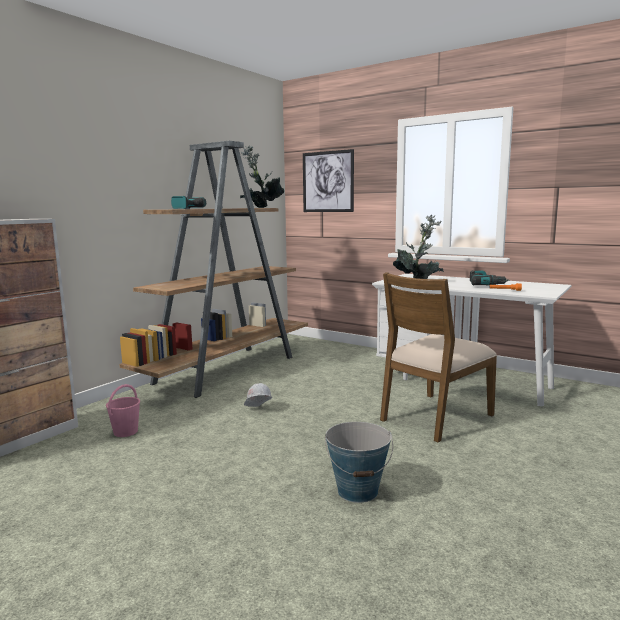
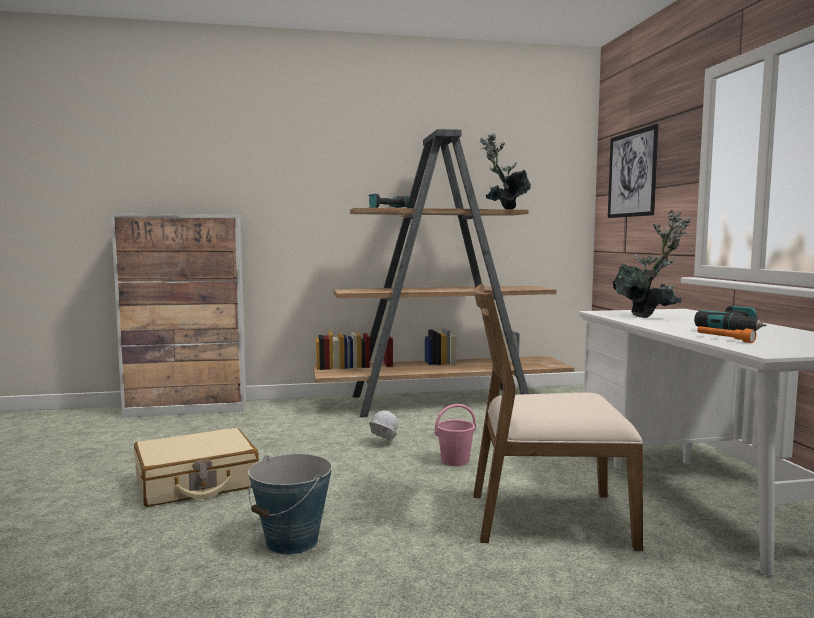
camera: 45 degrees right, 5 degrees down
pink bucket [106,384,140,437] -> pink bucket moved to [435,404,476,466]
none -> beige suitcase [134,428,259,507]

